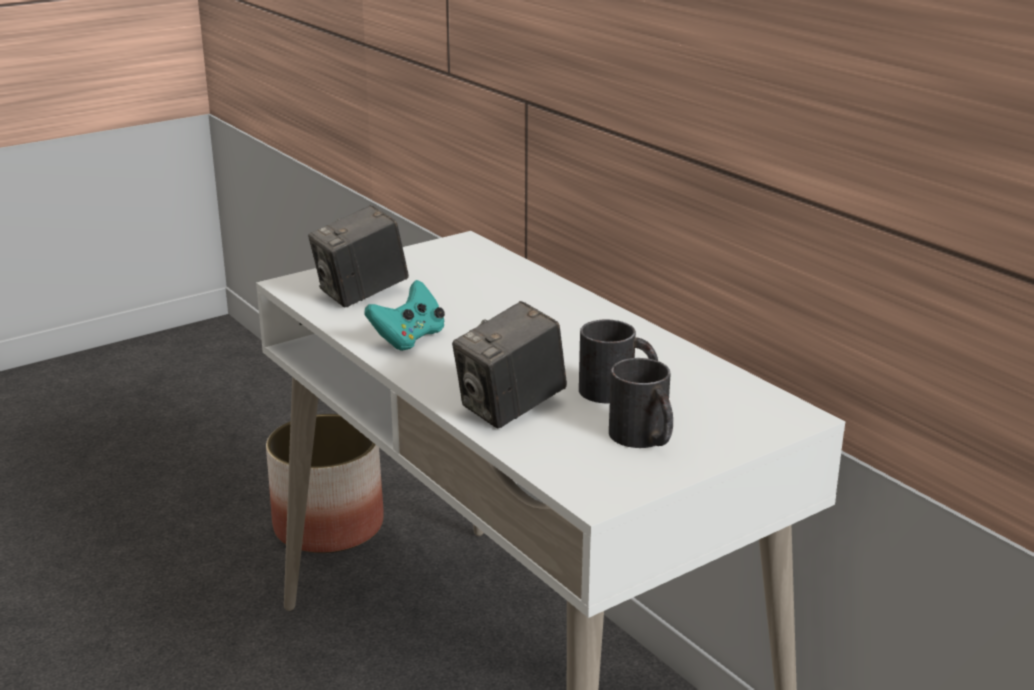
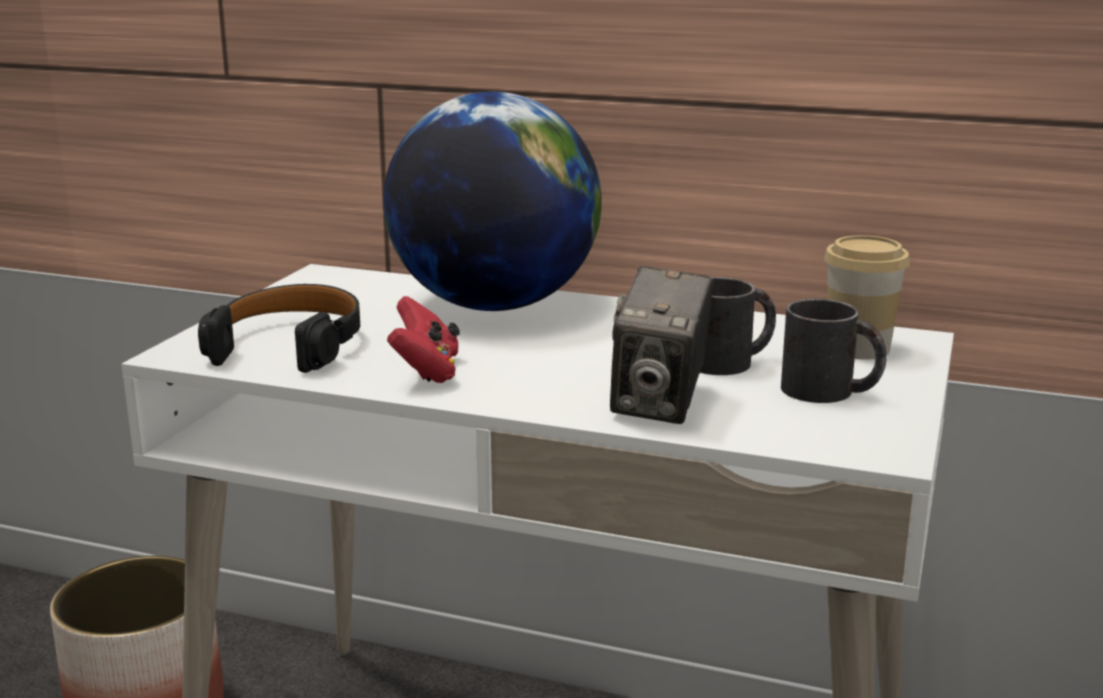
camera: 35 degrees left, 5 degrees down
camera [308,205,409,307] -> black headphones [198,284,360,373]
turquoise game controller [365,280,445,351] -> red game controller [387,296,460,383]
none -> globe [383,92,602,311]
none -> cup [824,235,910,360]

